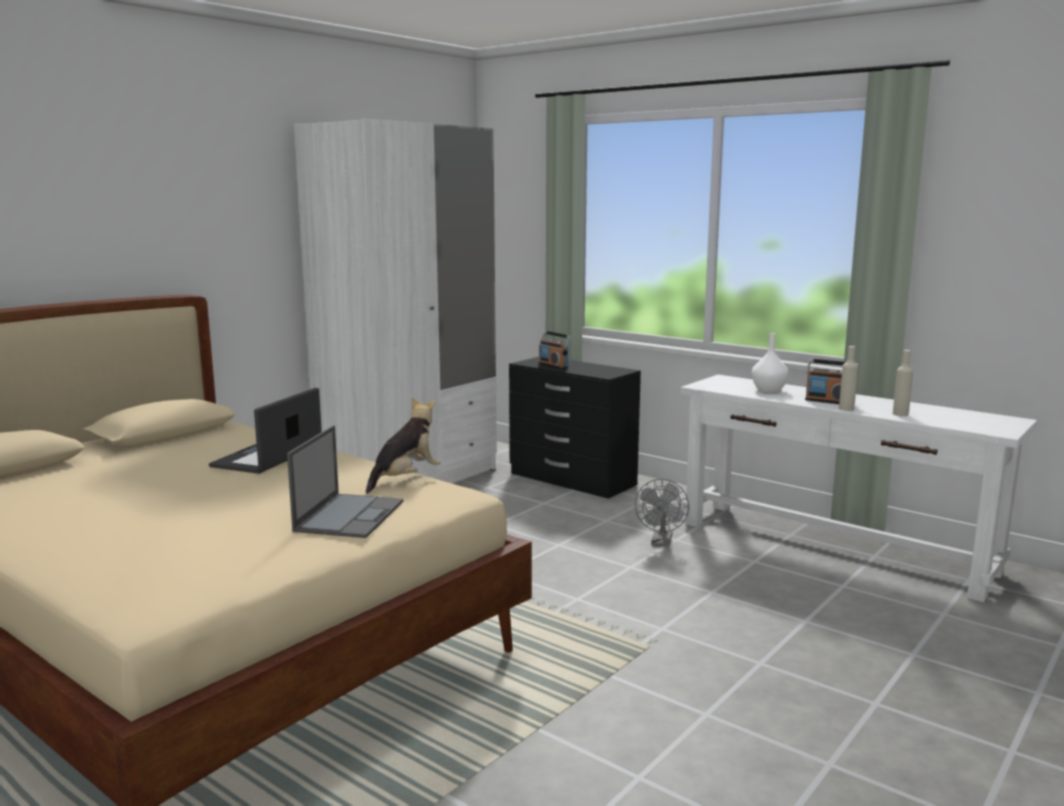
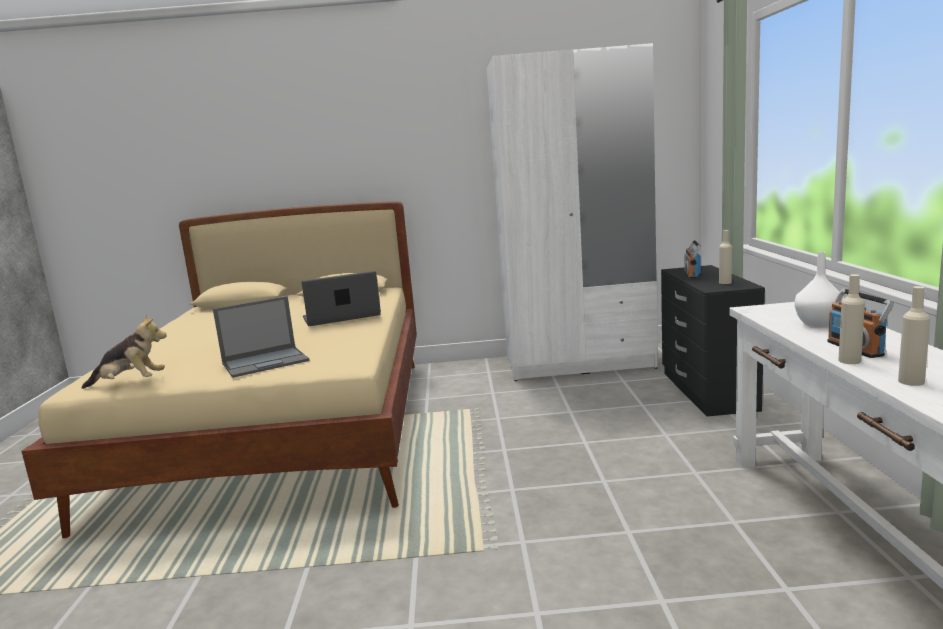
camera: 50 degrees right, 0 degrees up
plush toy [366,398,440,494] -> plush toy moved to [82,314,167,389]
grey fan [635,479,689,547] -> none
none -> beige bottle [719,230,732,284]

